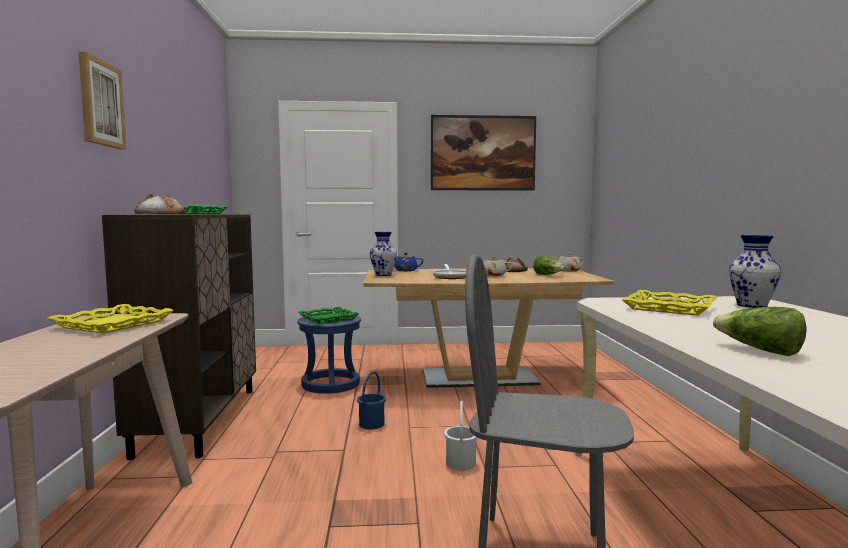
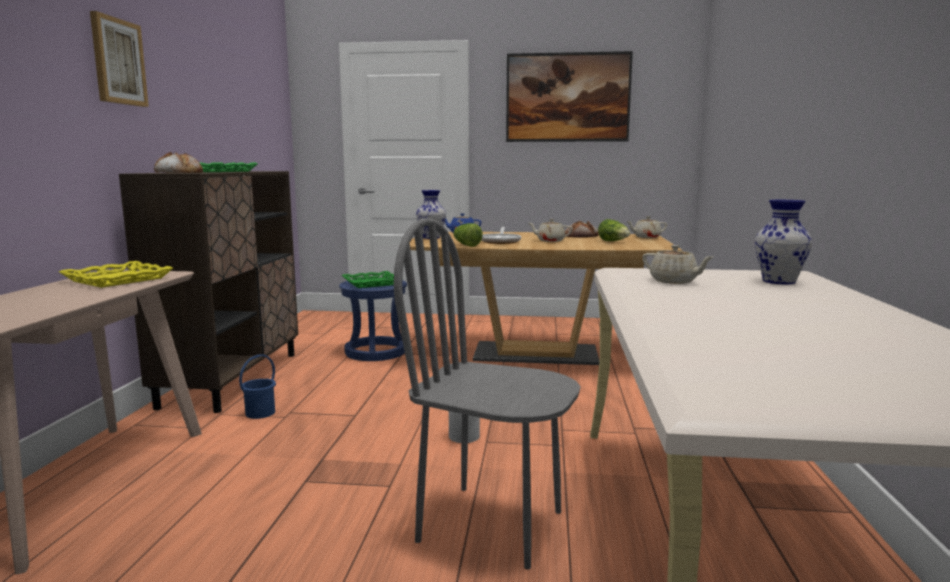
camera: 10 degrees right, 5 degrees up
blue bucket [357,372,386,429] -> blue bucket moved to [239,354,276,419]
yellow tray [621,290,717,316] -> beige teapot [642,245,713,284]
lettuce [713,307,807,356] -> lettuce moved to [453,223,483,247]

